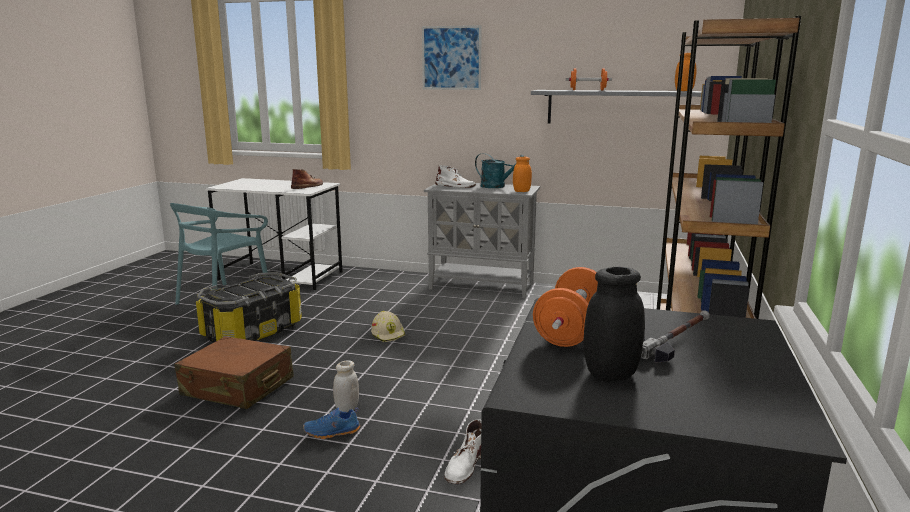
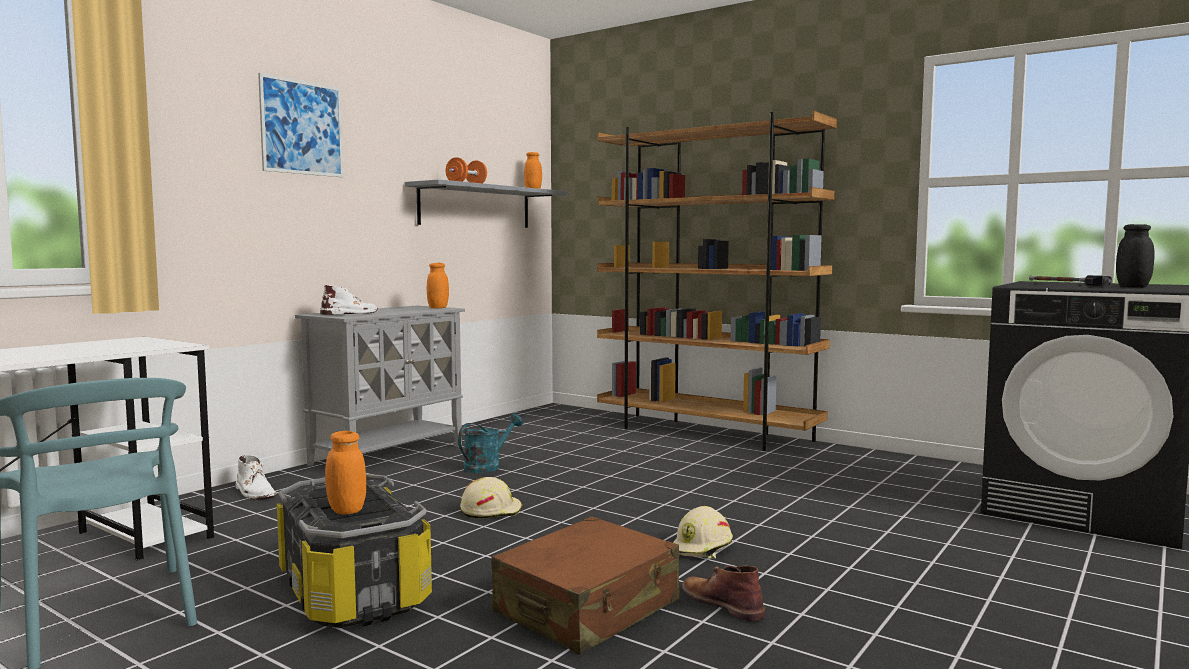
camera: 70 degrees left, 10 degrees down
brown boot [291,169,323,189] -> brown boot moved to [682,565,765,621]
blue shoe [303,407,360,439] -> none
white jar [333,360,359,412] -> beige hard hat [673,506,733,559]
white boot [444,419,481,484] -> white boot moved to [236,455,276,500]
turquoise watering can [475,153,525,188] -> turquoise watering can moved to [458,413,523,473]
orange dumbbell [533,267,598,347] -> none
none -> orange jar [325,431,366,515]

